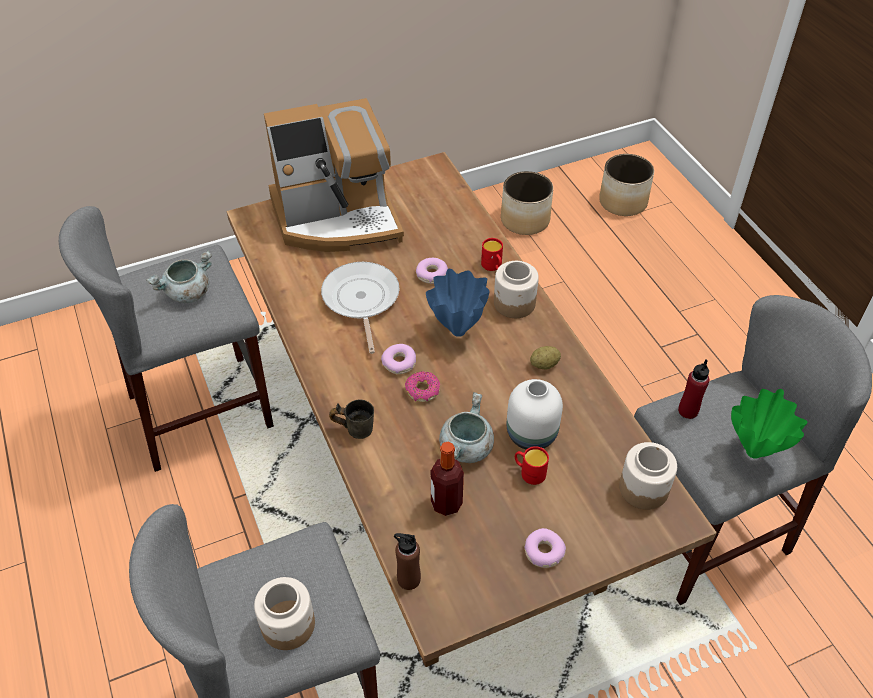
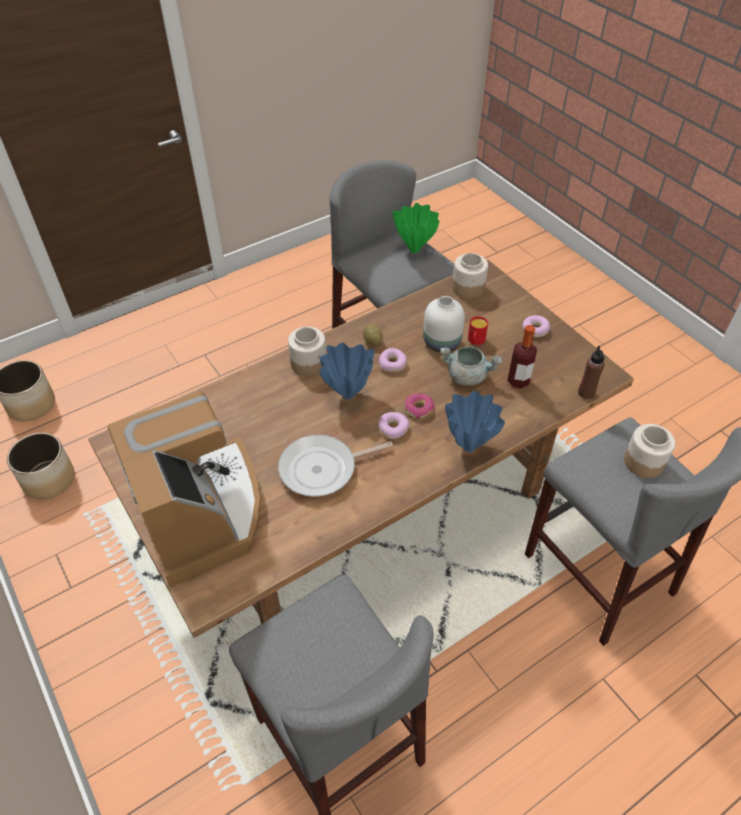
camera: 100 degrees left, 0 degrees up
grey cooking pot [146,250,212,303] -> none
grey mug [329,400,374,439] -> blue vase [445,391,505,452]
donut [416,258,448,284] -> donut moved to [379,348,407,372]
red mug [481,238,503,271] -> none
red bottle [678,359,709,419] -> none

